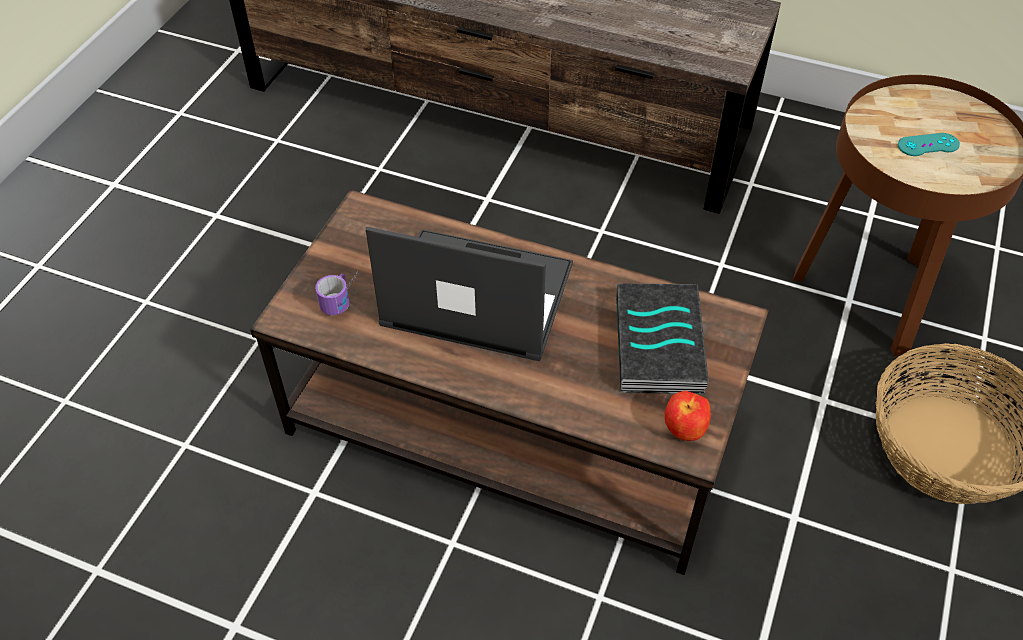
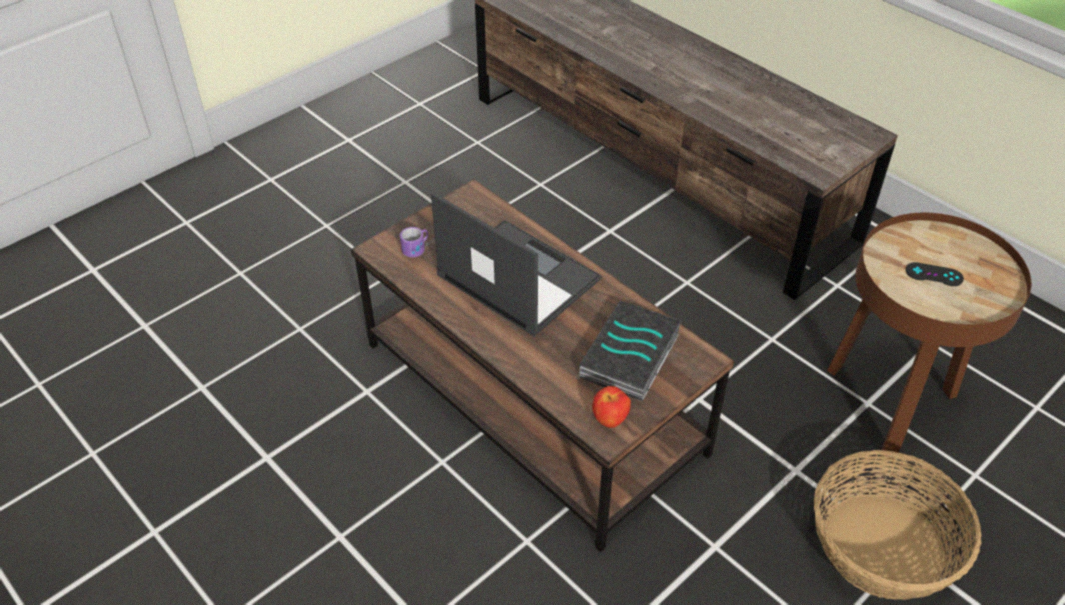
camera: 25 degrees right, 5 degrees down
turquoise game controller [898,133,960,156] -> black game controller [906,262,964,286]

